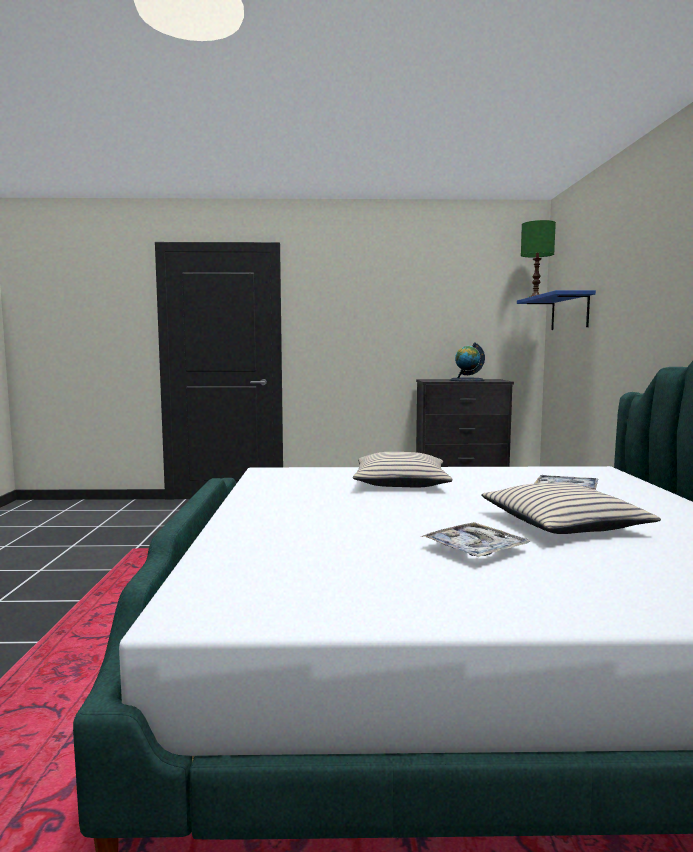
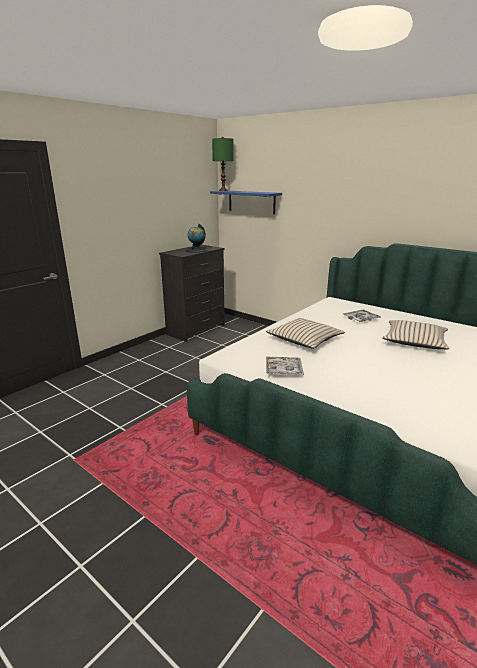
camera: 50 degrees left, 15 degrees up
tray [420,522,530,558] -> tray moved to [266,357,304,375]

